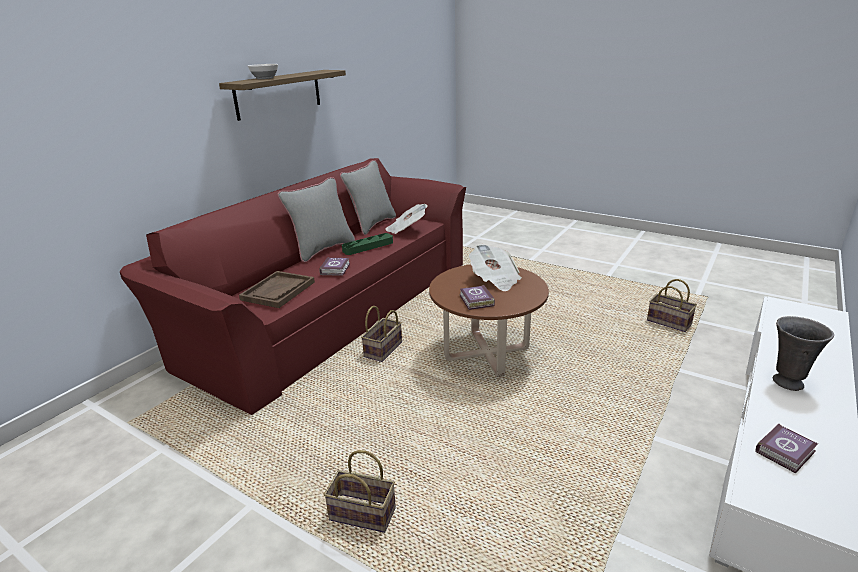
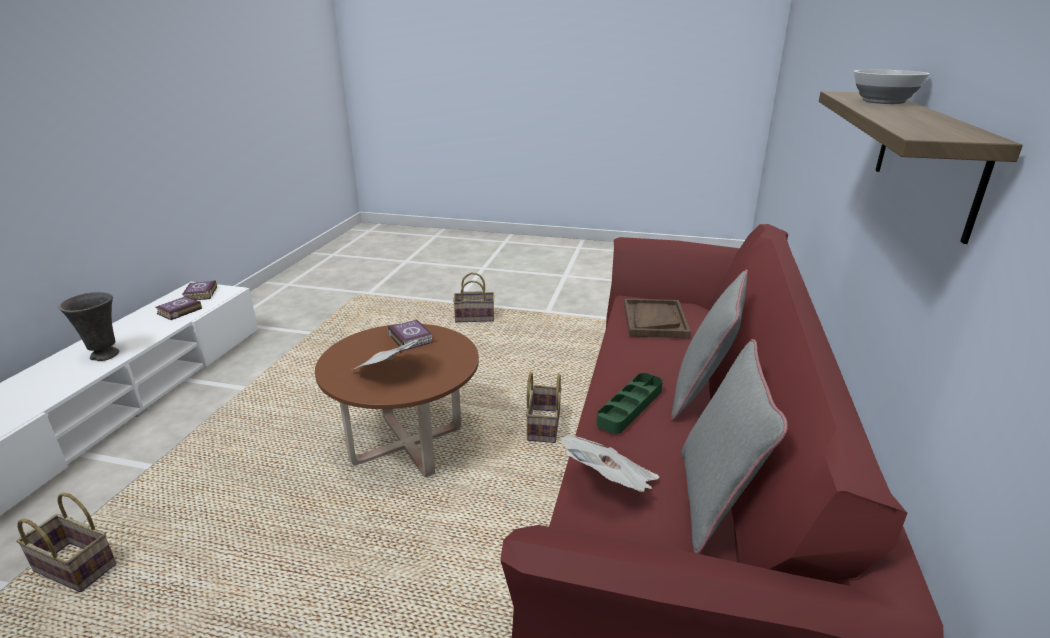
camera: 160 degrees right, 0 degrees up
book [319,257,350,276] -> book moved to [182,280,217,300]

